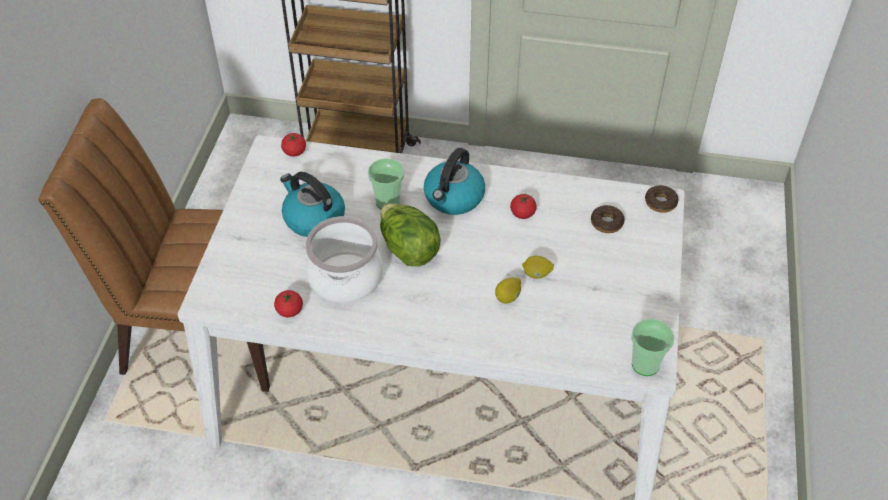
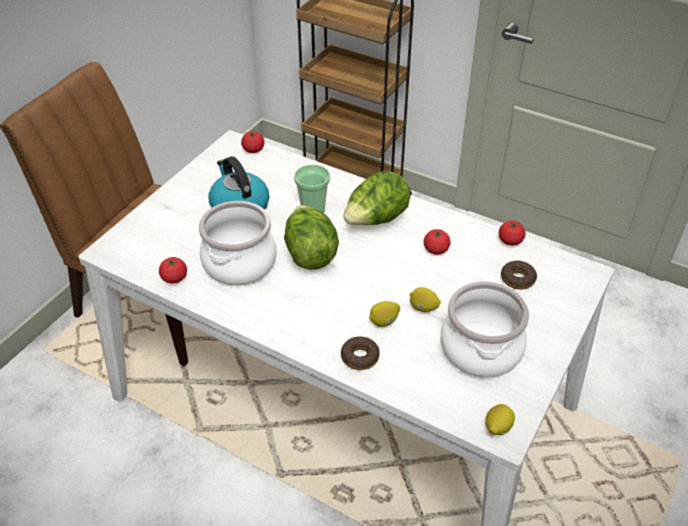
camera: 20 degrees right, 5 degrees down
kettle [424,148,485,215] -> lettuce [343,171,411,225]
cup [631,319,674,376] -> lemon [485,404,515,435]
donut [645,185,678,213] -> donut moved to [341,336,380,370]
none -> cooking pot [440,281,529,378]
none -> tomato [499,221,526,246]

